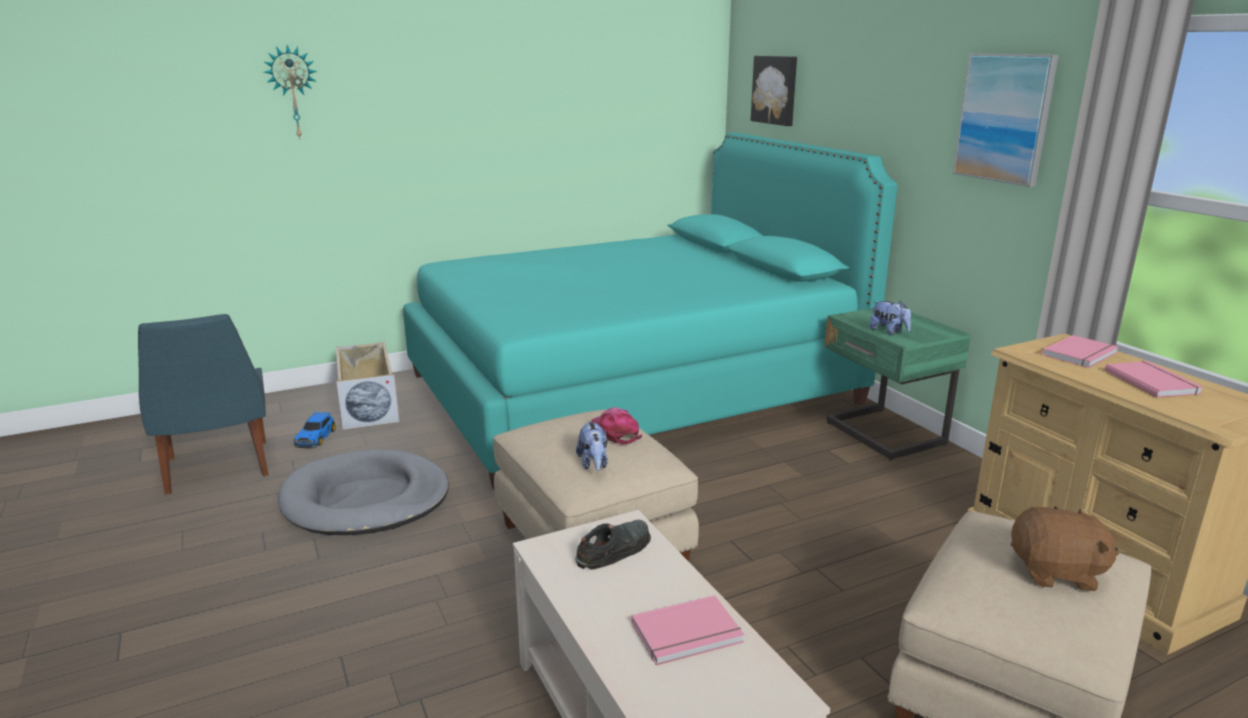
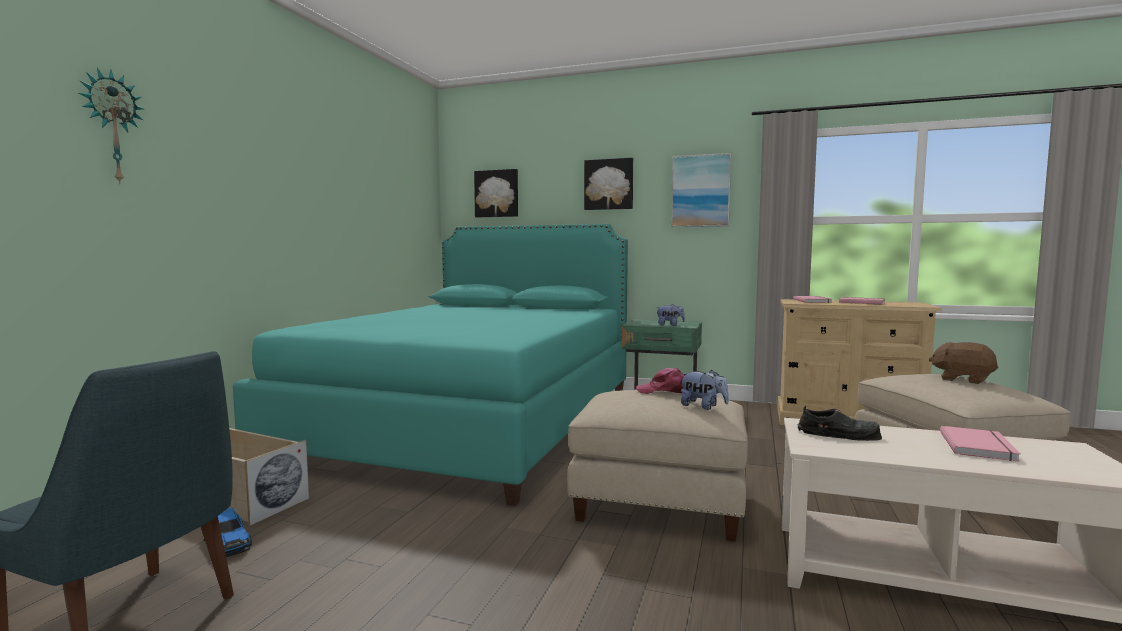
camera: 45 degrees left, 15 degrees down
grey dog bed [278,449,449,535] -> none
black shoe [575,520,651,570] -> black shoe turned 105 degrees clockwise [798,405,882,441]
brown plush toy [1011,507,1120,591] -> brown plush toy turned 105 degrees counterclockwise [929,342,998,384]
none -> picture [584,158,633,210]

